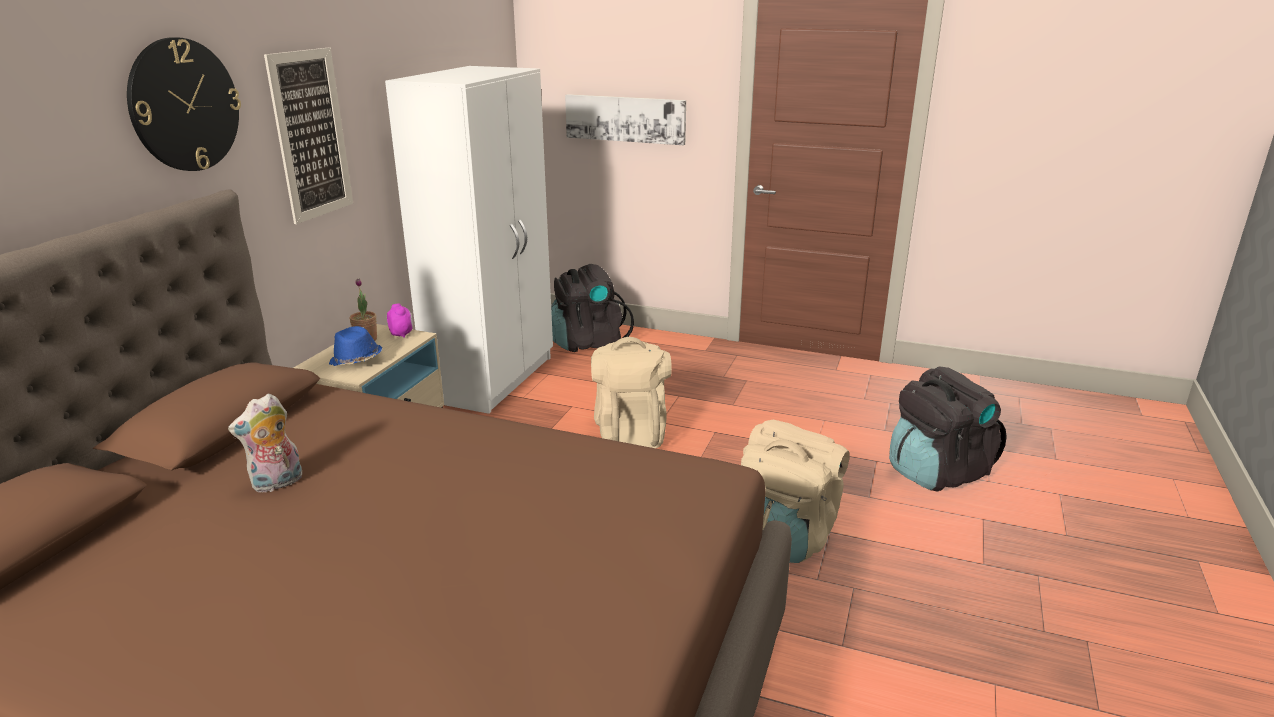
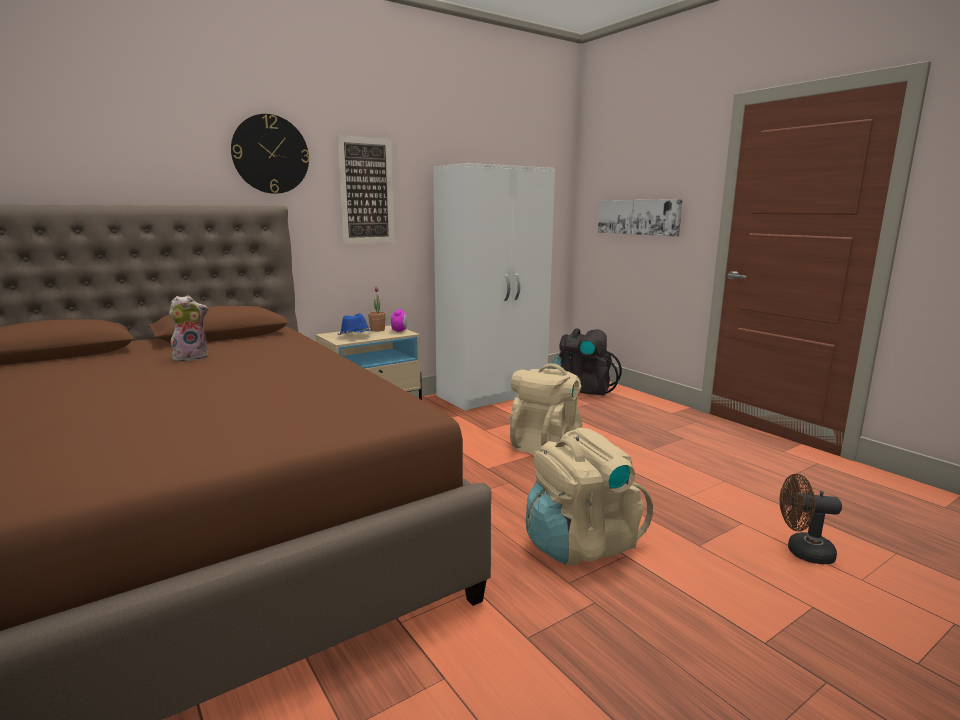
camera: 35 degrees right, 10 degrees down
plush toy [228,394,302,493] -> plush toy turned 150 degrees clockwise [169,295,208,361]
black backpack [889,366,1007,492] -> brown fan [780,474,842,564]

